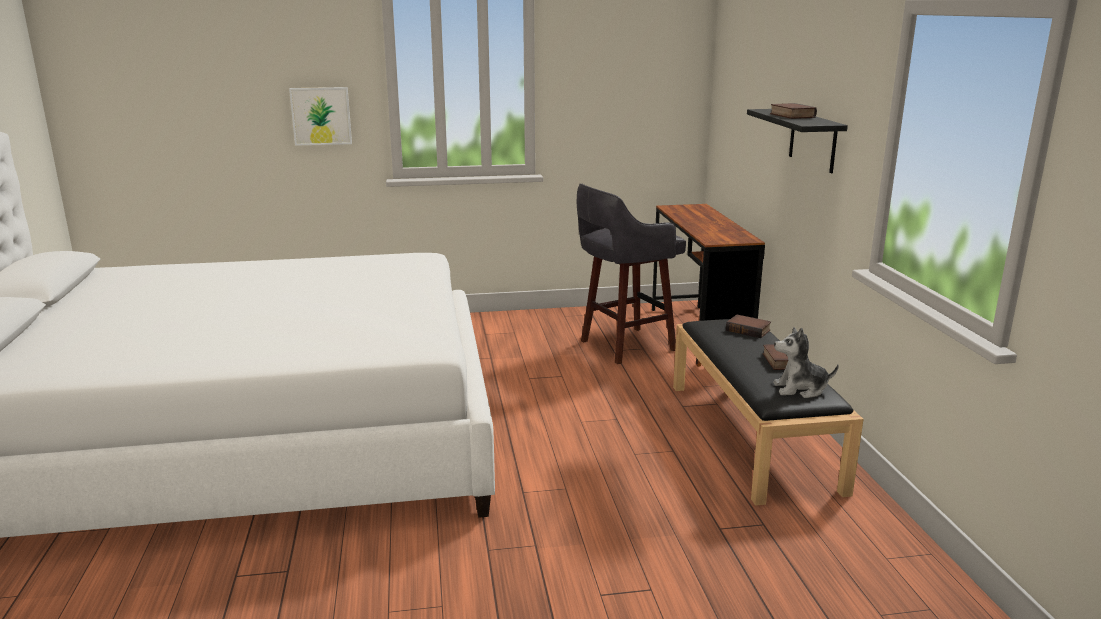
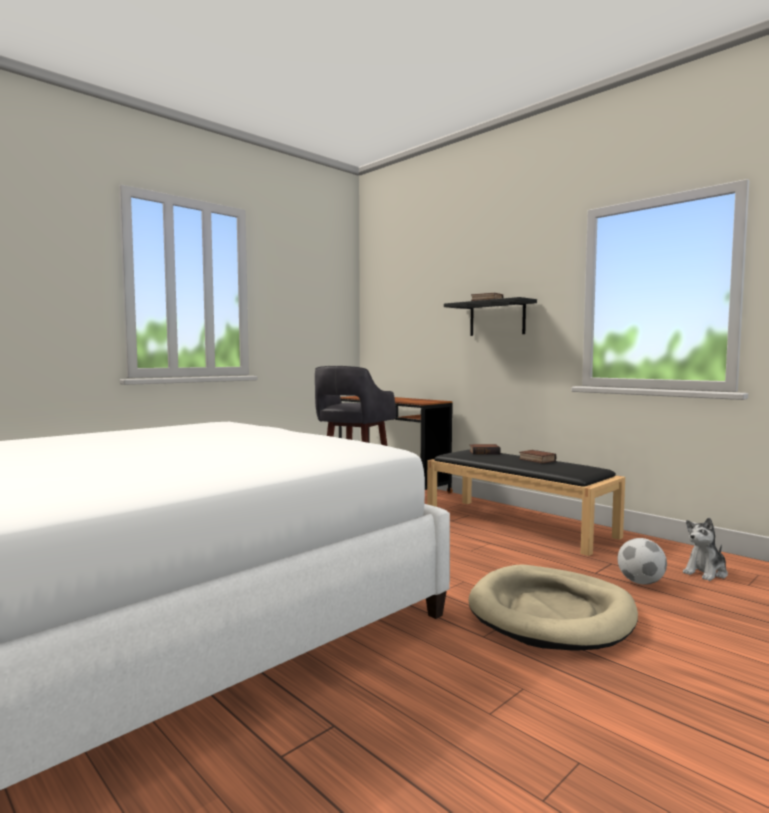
camera: 35 degrees left, 15 degrees down
picture [289,87,352,146] -> none
plush toy [773,327,839,398] -> plush toy moved to [683,518,728,581]
none -> beige dog bed [469,565,638,651]
none -> football [618,538,667,585]

